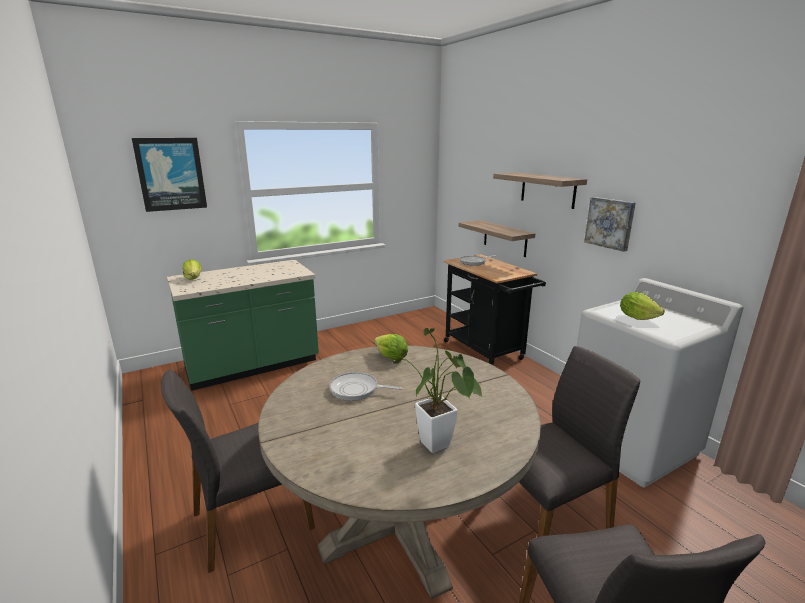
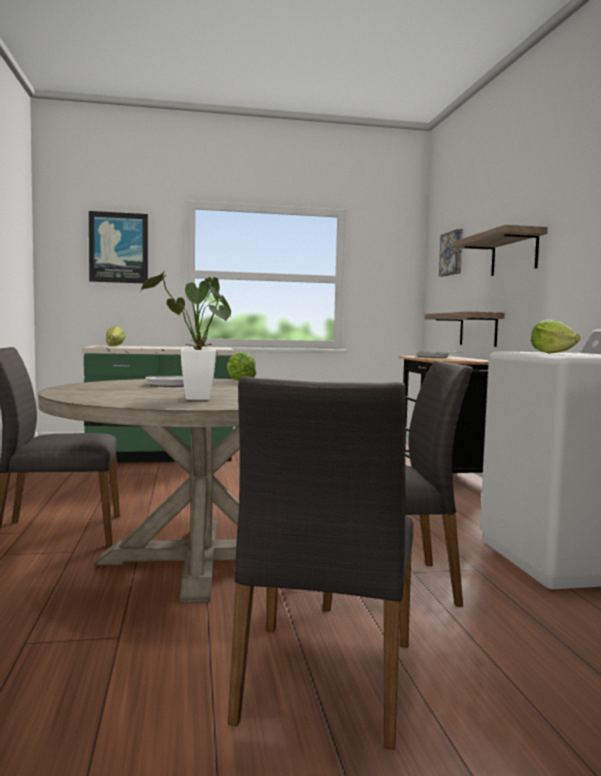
camera: 20 degrees right, 15 degrees down
picture [584,197,636,252] -> picture moved to [439,229,463,277]

